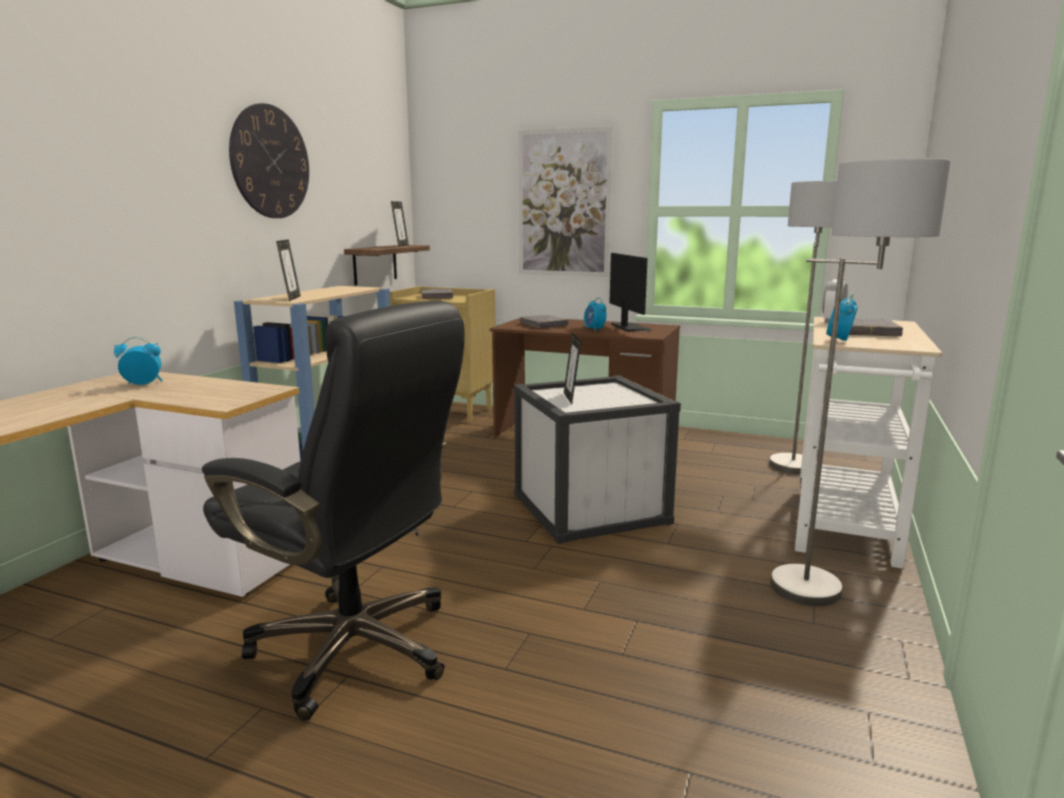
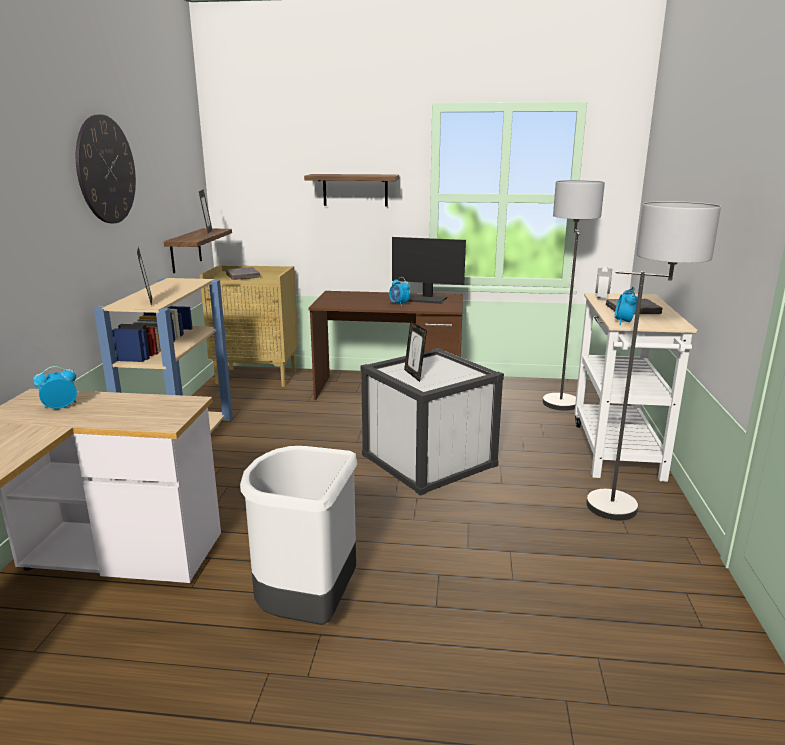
camera: 15 degrees left, 5 degrees up
black office chair [202,301,465,720] -> white trash can [240,446,358,625]
picture [518,126,613,277] -> shelf [304,174,399,207]
grey book [520,315,568,328] -> none
monitor [609,253,654,332] -> monitor turned 135 degrees clockwise [392,237,466,304]

